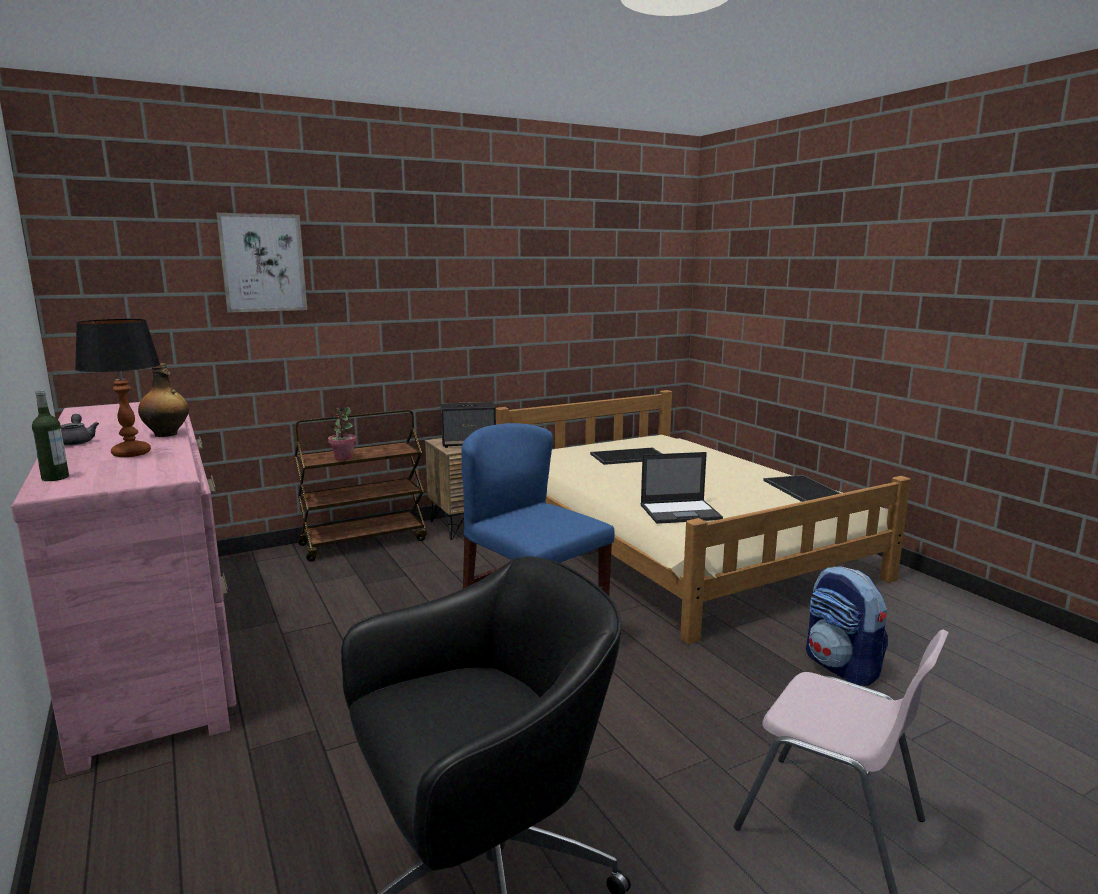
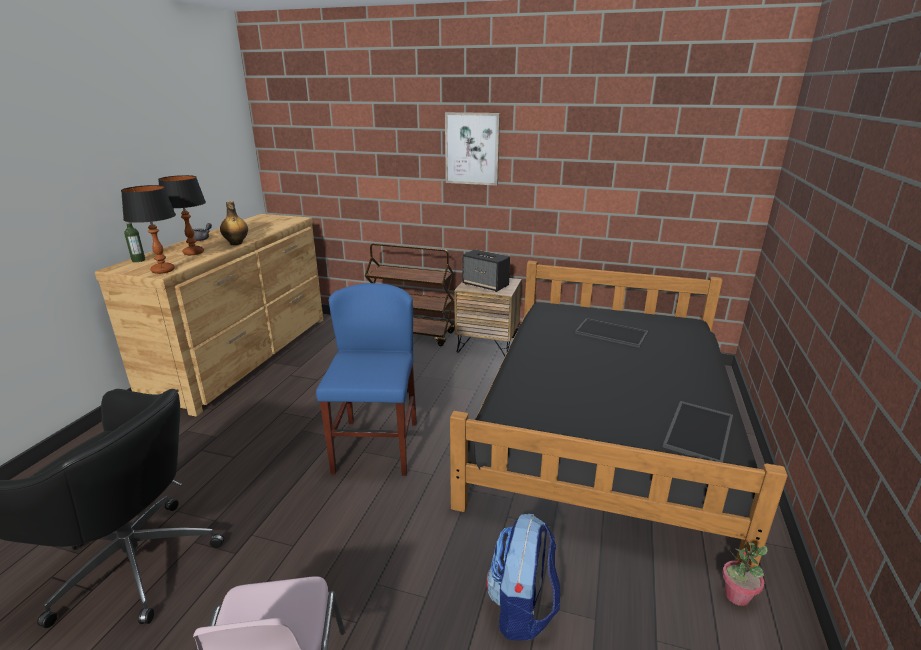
camera: 45 degrees right, 10 degrees up
pink dresser [11,402,237,775] -> brown dresser [95,214,323,416]
picture [217,213,307,313] -> picture moved to [445,112,500,186]
potted plant [328,407,357,461] -> potted plant moved to [722,539,767,606]
beige bed [496,390,911,645] -> black bed [450,261,788,566]
laptop [641,452,723,524] -> none
none -> table lamp [121,185,176,274]

